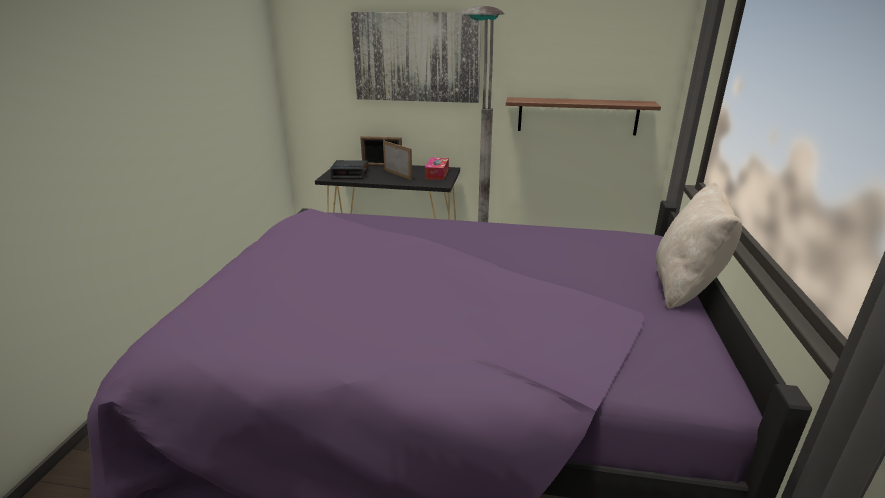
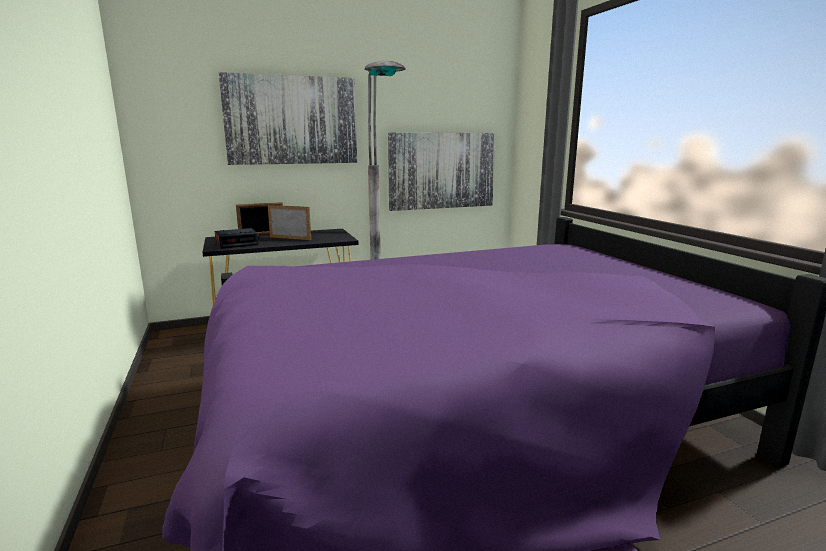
camera: 30 degrees left, 10 degrees down
tissue box [425,157,449,180] -> none
shelf [506,97,661,135] -> picture [388,133,496,211]
beige pillow [656,182,742,310] -> none

